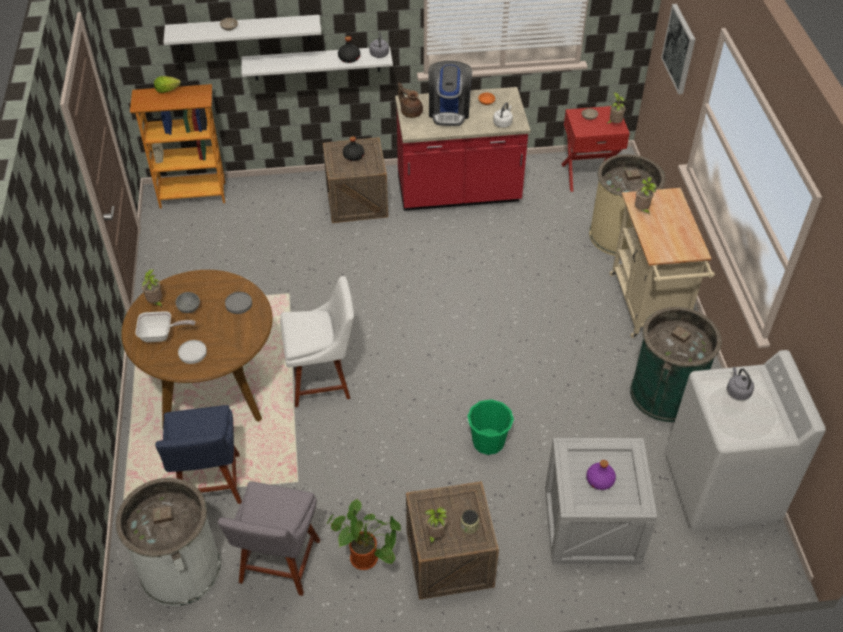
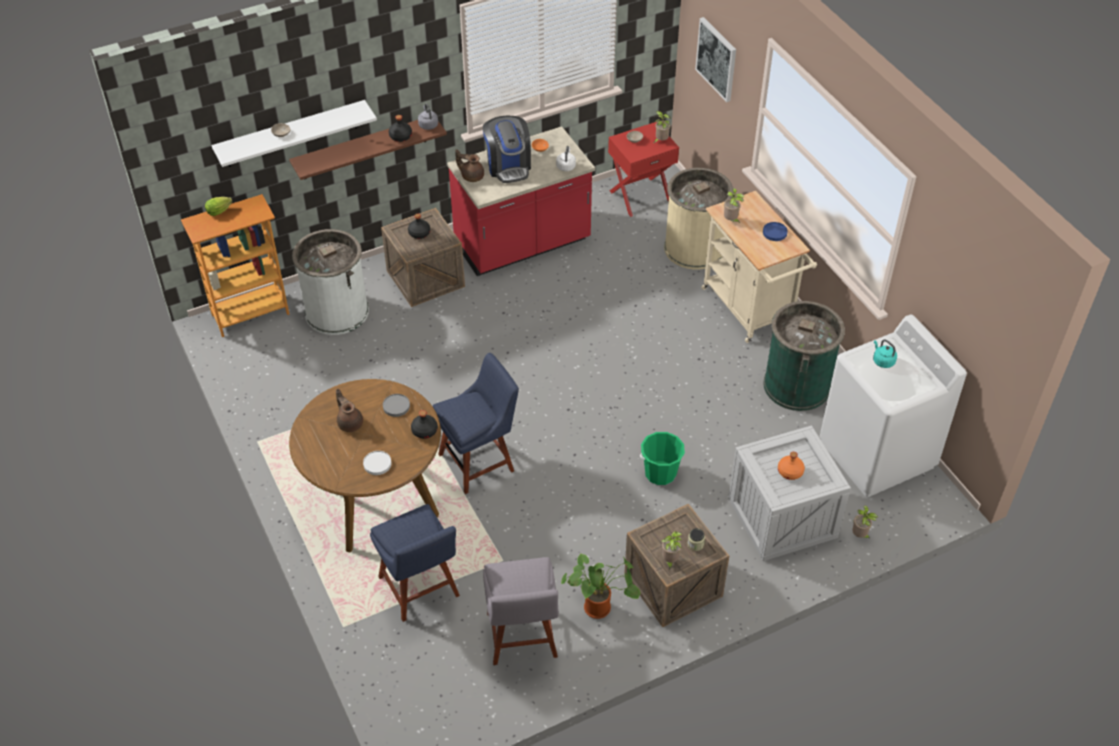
camera: 20 degrees left, 0 degrees up
white trash can [116,478,221,606] -> white trash can moved to [292,229,369,335]
frying pan [135,311,195,342] -> none
potted plant [142,269,162,307] -> potted plant moved to [852,505,878,539]
grey bowl [176,292,200,313] -> brown teapot [336,389,363,432]
white shelf [241,46,393,80] -> brown shelf [289,120,447,180]
white chair [280,276,354,407] -> blue chair [432,353,519,494]
purple bottle [586,460,616,490] -> orange bottle [778,452,805,480]
grey kettle [727,367,754,400] -> turquoise kettle [873,340,897,368]
none -> black bottle [411,410,438,439]
none -> blue plate [763,222,788,241]

